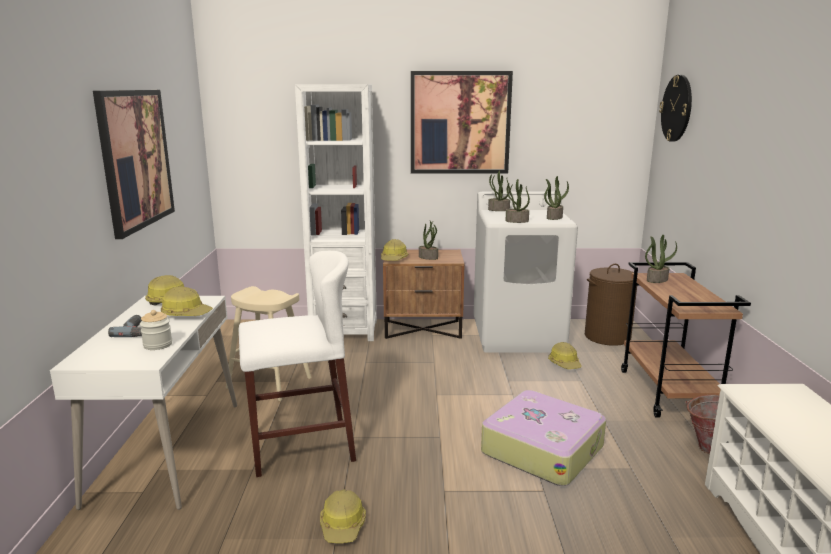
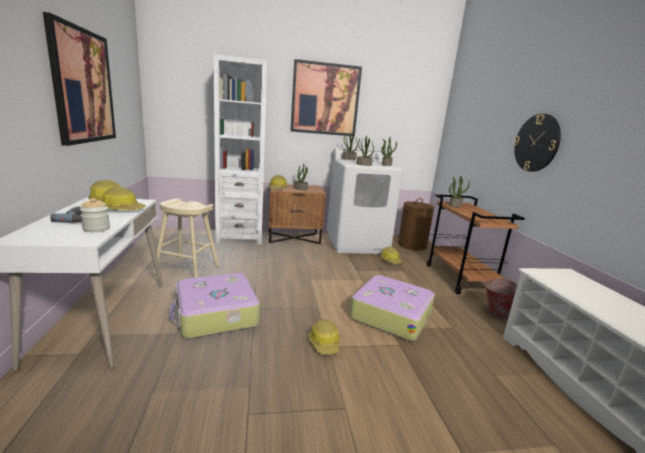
camera: 10 degrees left, 0 degrees up
white stool [239,251,356,477] -> suitcase [169,273,260,339]
hard hat [320,489,366,543] -> hard hat moved to [308,319,340,354]
wall clock [659,75,692,142] -> wall clock moved to [514,114,561,172]

